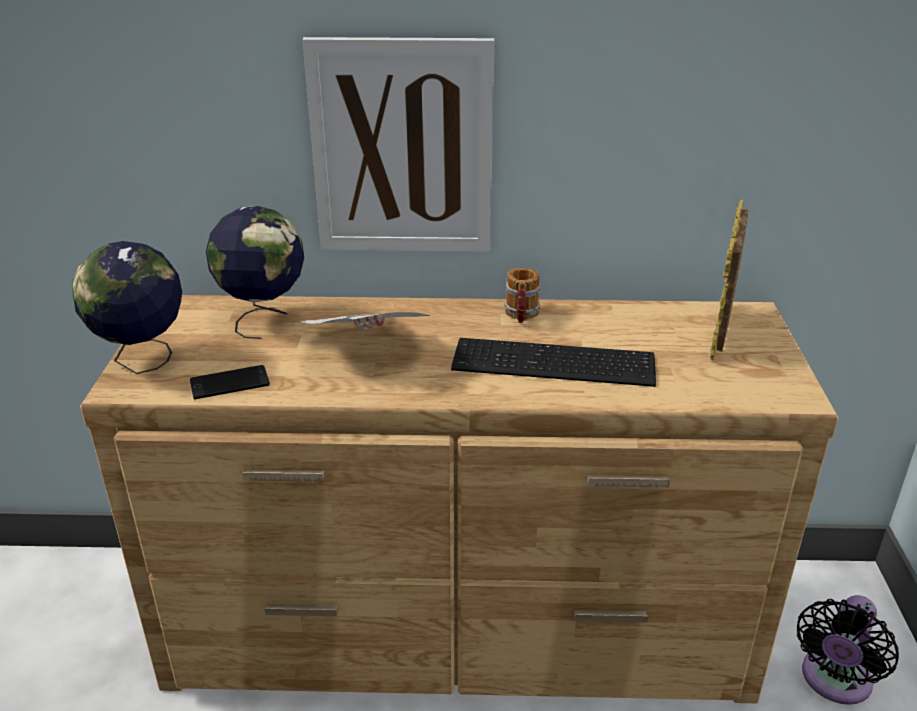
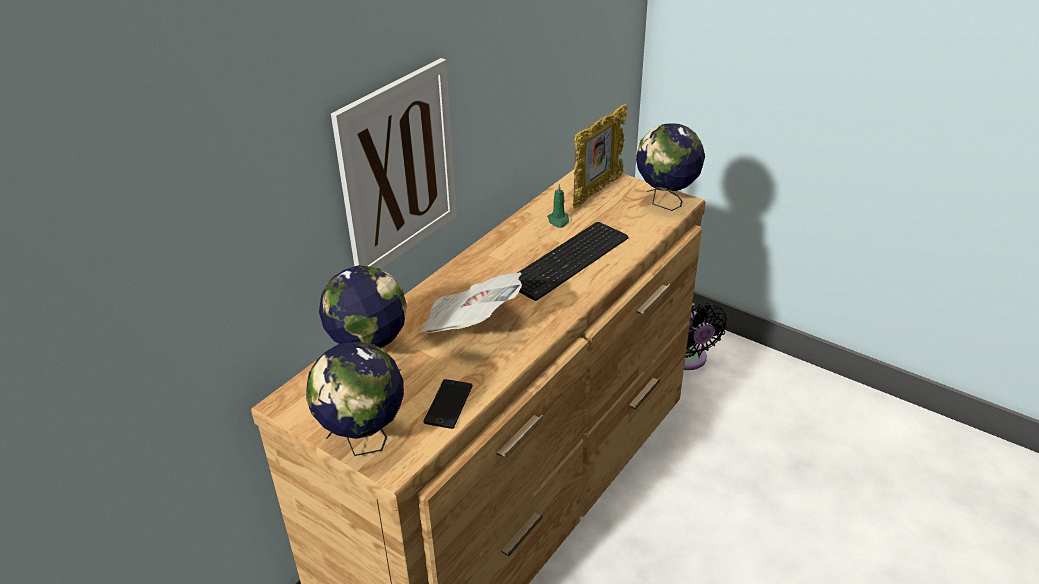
camera: 55 degrees left, 5 degrees up
mug [505,268,540,323] -> none
picture frame [710,200,749,360] -> picture frame turned 105 degrees counterclockwise [572,104,627,209]
none -> green candle [547,184,569,228]
none -> globe [636,123,705,211]

